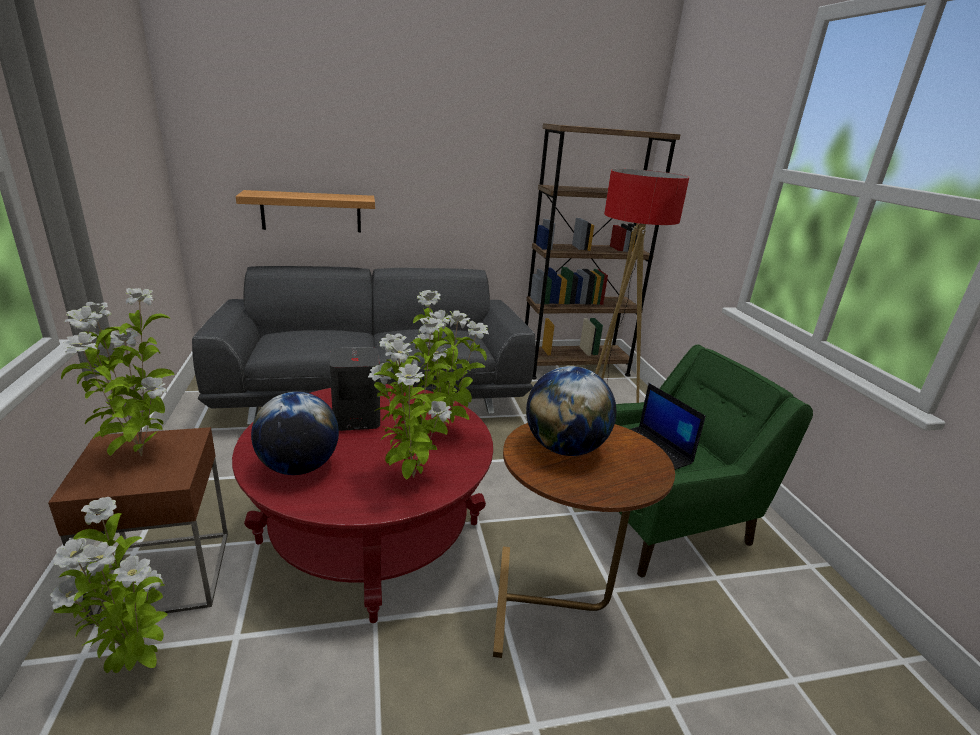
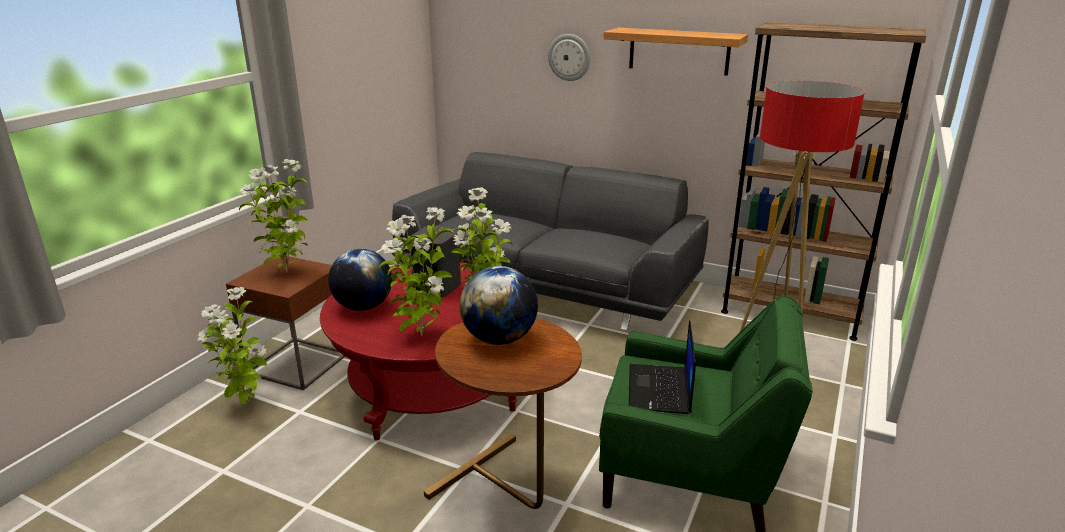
camera: 40 degrees right, 0 degrees up
shelf [236,190,375,232] -> shelf moved to [604,28,748,76]
none -> wall clock [548,34,590,81]

